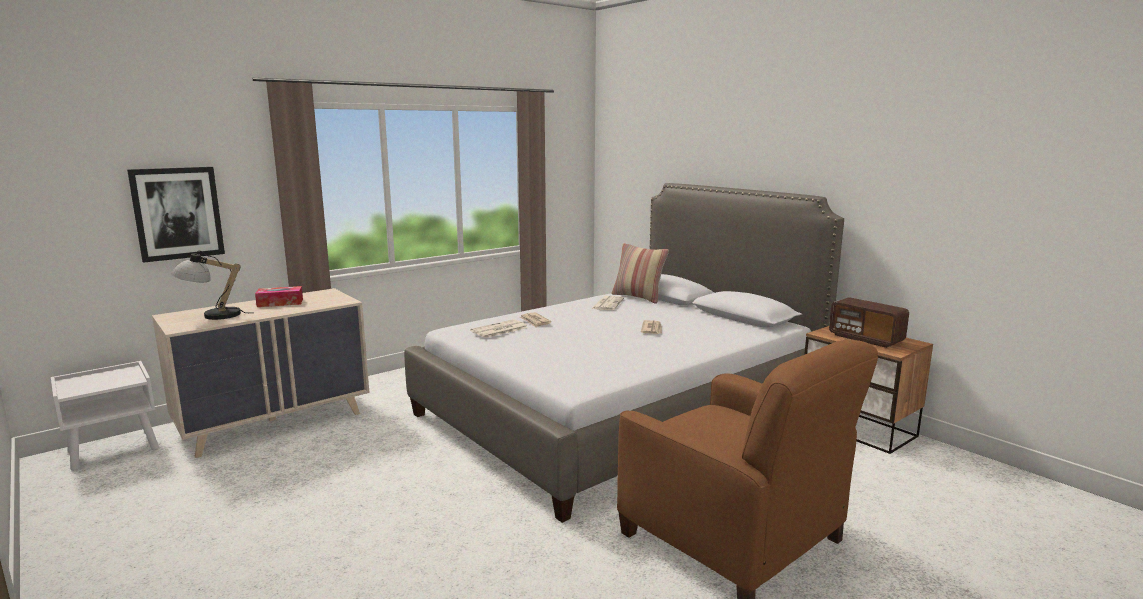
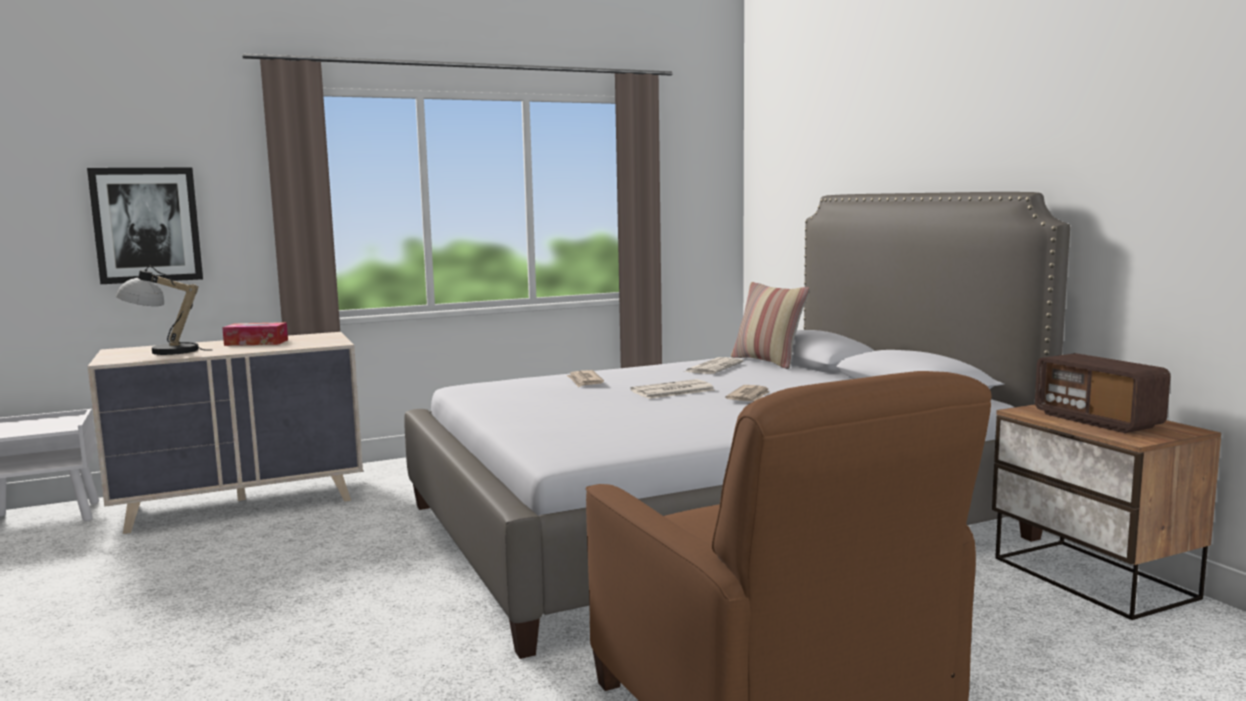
camera: 15 degrees right, 5 degrees down
newspaper [470,319,528,338] -> newspaper moved to [630,379,714,399]

